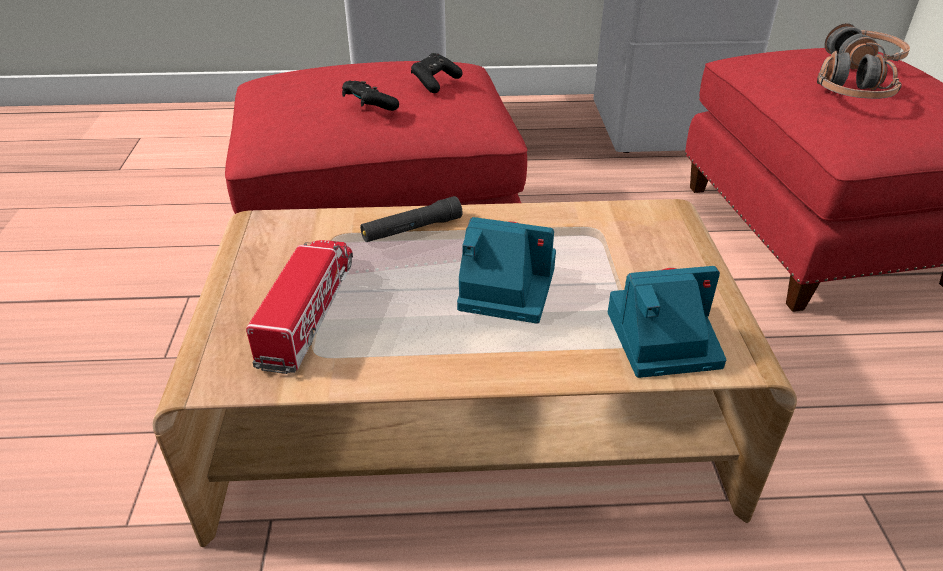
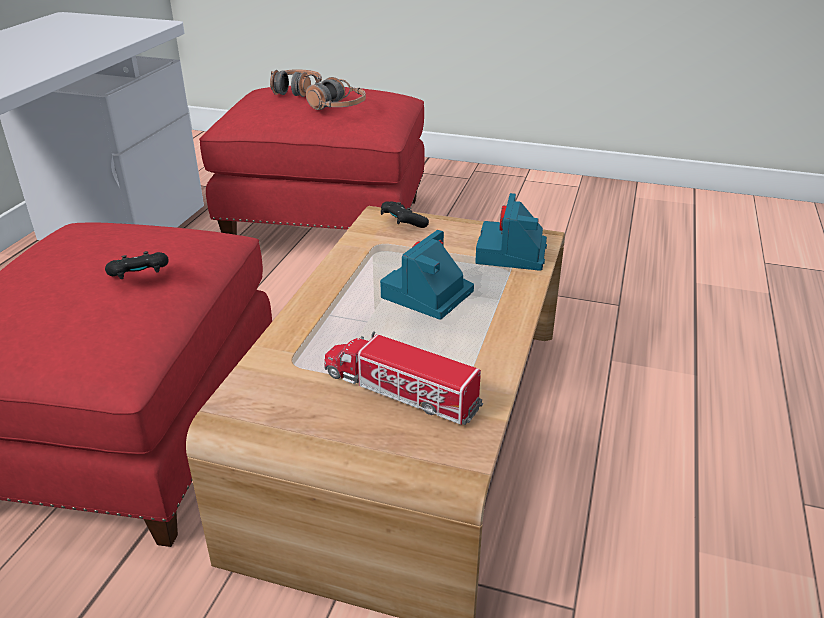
camera: 70 degrees left, 5 degrees down
black flashlight [360,196,462,242] -> none
black game controller [411,53,463,93] -> black game controller moved to [381,201,429,228]

